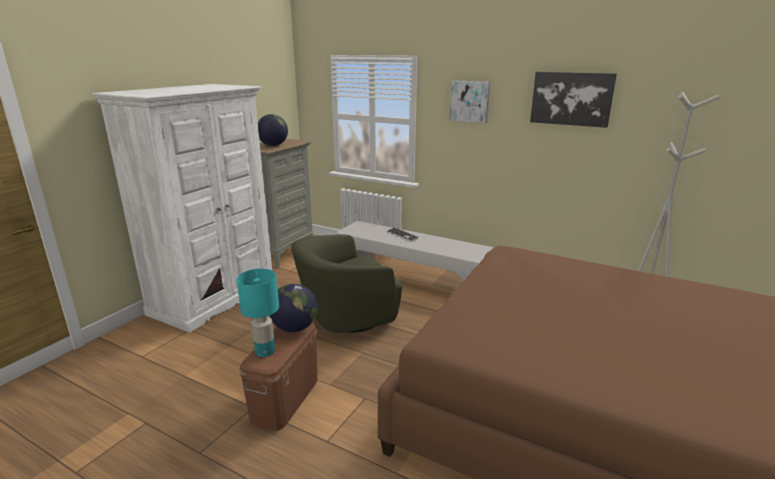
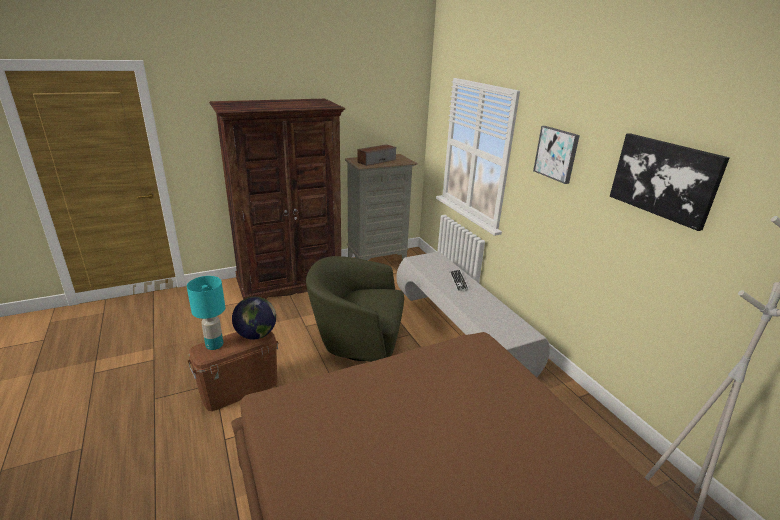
camera: 35 degrees right, 5 degrees up
white wardrobe [92,84,272,333] -> brown wardrobe [209,99,345,299]
globe [258,114,288,146] -> speaker [357,144,396,166]

